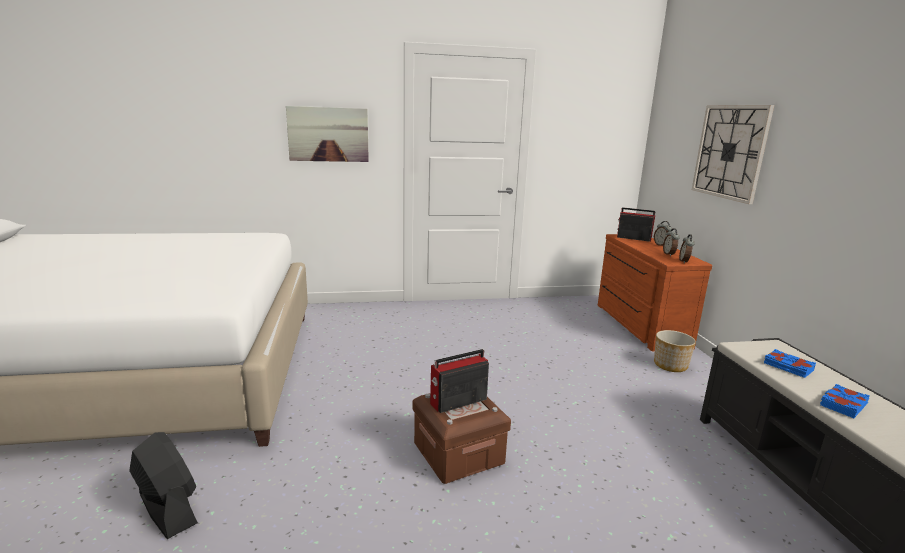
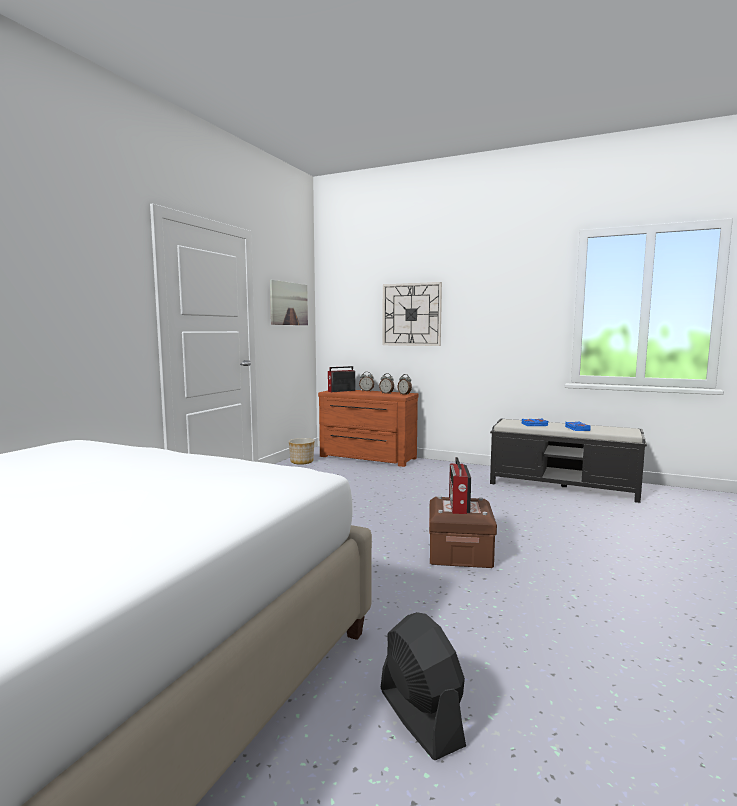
camera: 55 degrees left, 10 degrees down
black fan [129,432,198,539] -> black fan turned 75 degrees clockwise [381,612,466,760]
picture [286,106,369,162] -> picture moved to [270,280,308,325]
planter [654,330,696,372] -> planter moved to [289,438,314,465]

